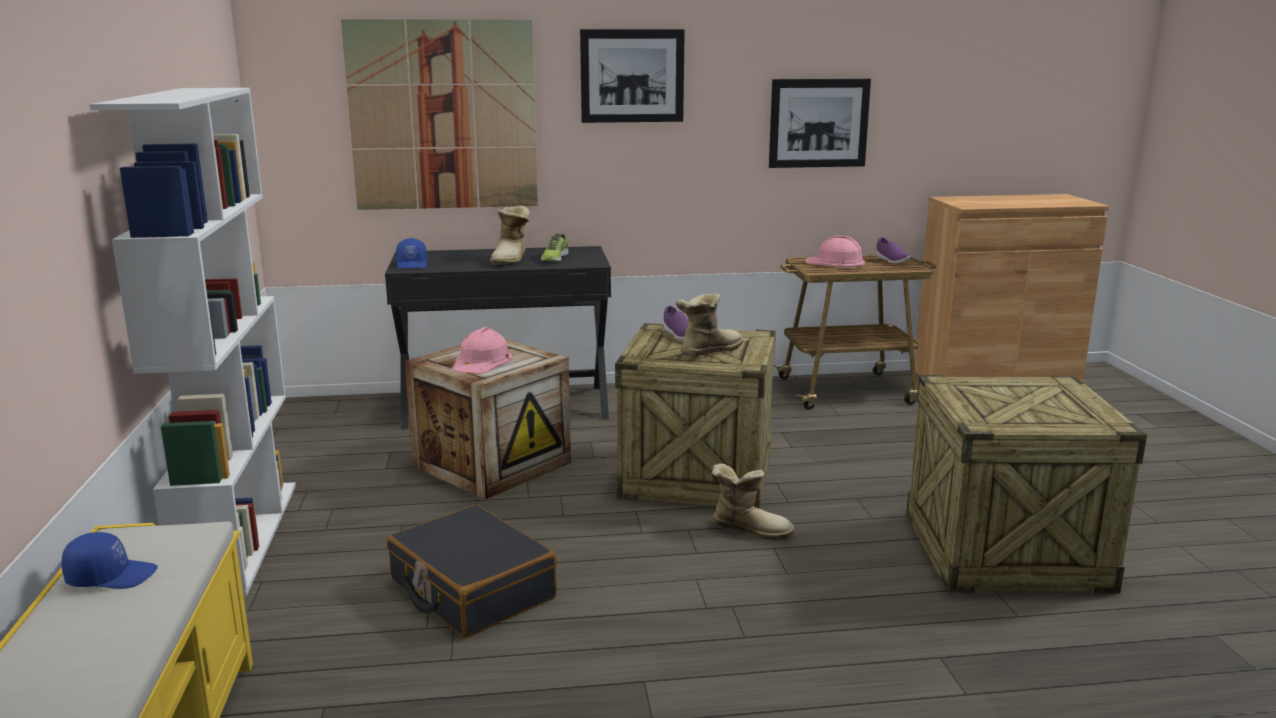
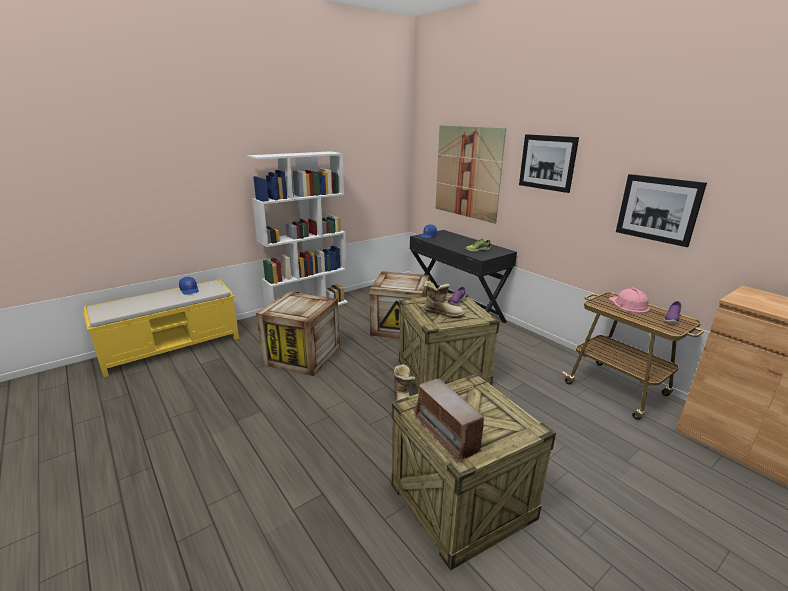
camera: 60 degrees right, 5 degrees up
black suitcase [387,504,557,638] -> crate [256,291,340,376]
pink hard hat [452,327,512,374] -> none
boot [490,206,530,267] -> none
none -> radio [414,378,487,463]

